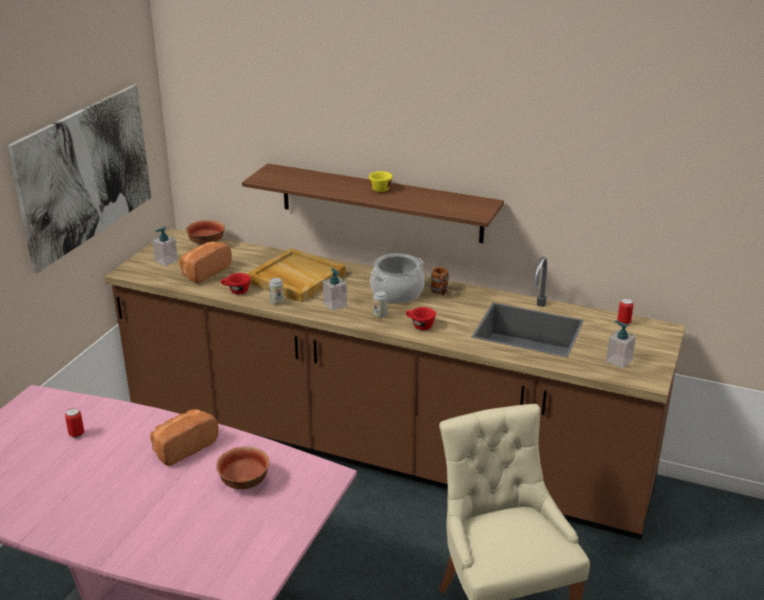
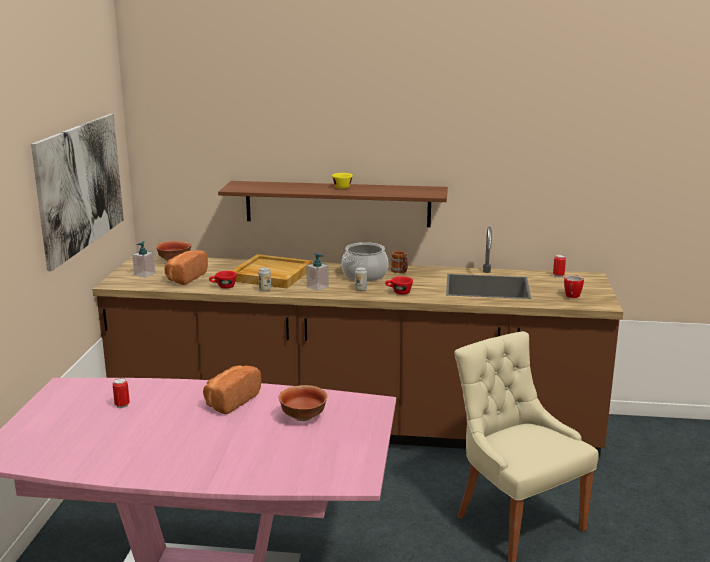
camera: 15 degrees left, 10 degrees down
soap dispenser [606,321,636,369] -> mug [564,275,584,298]

